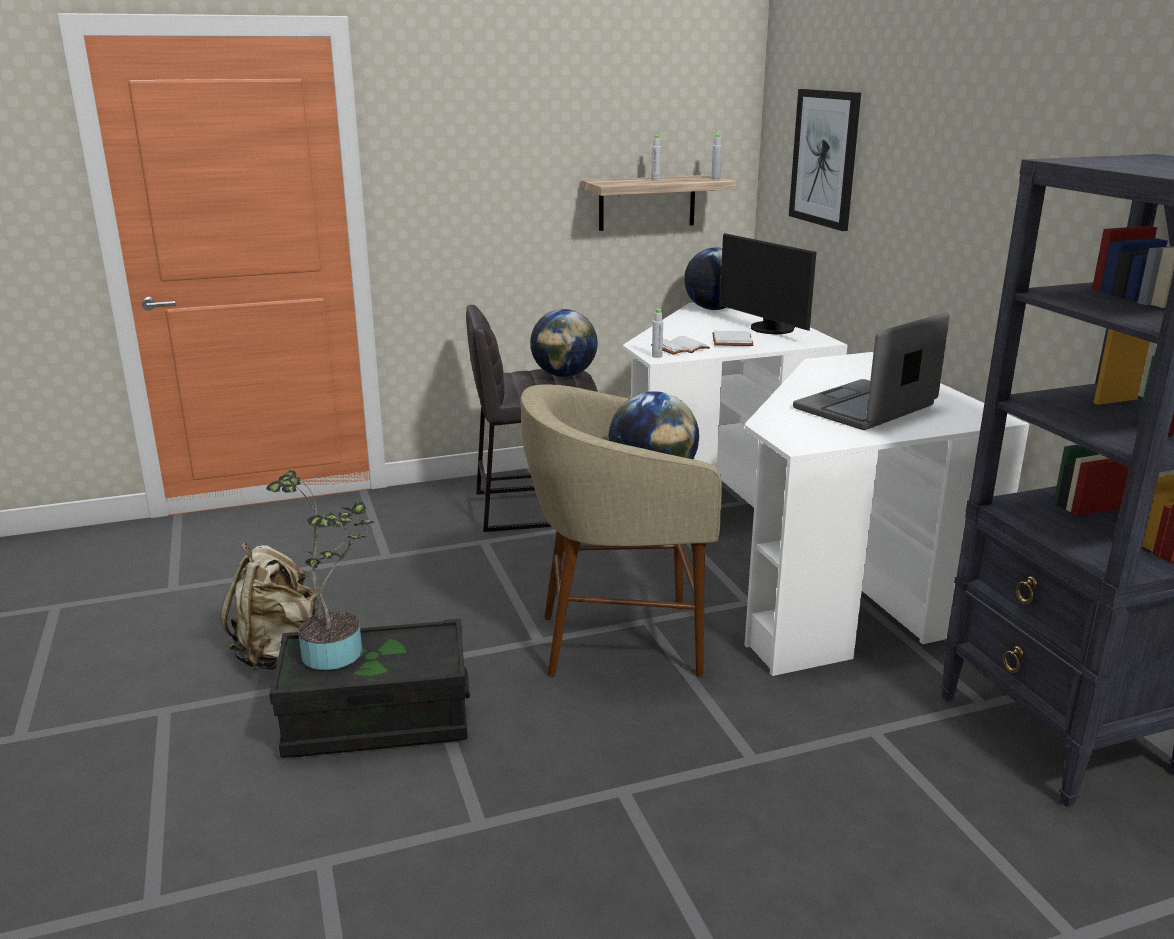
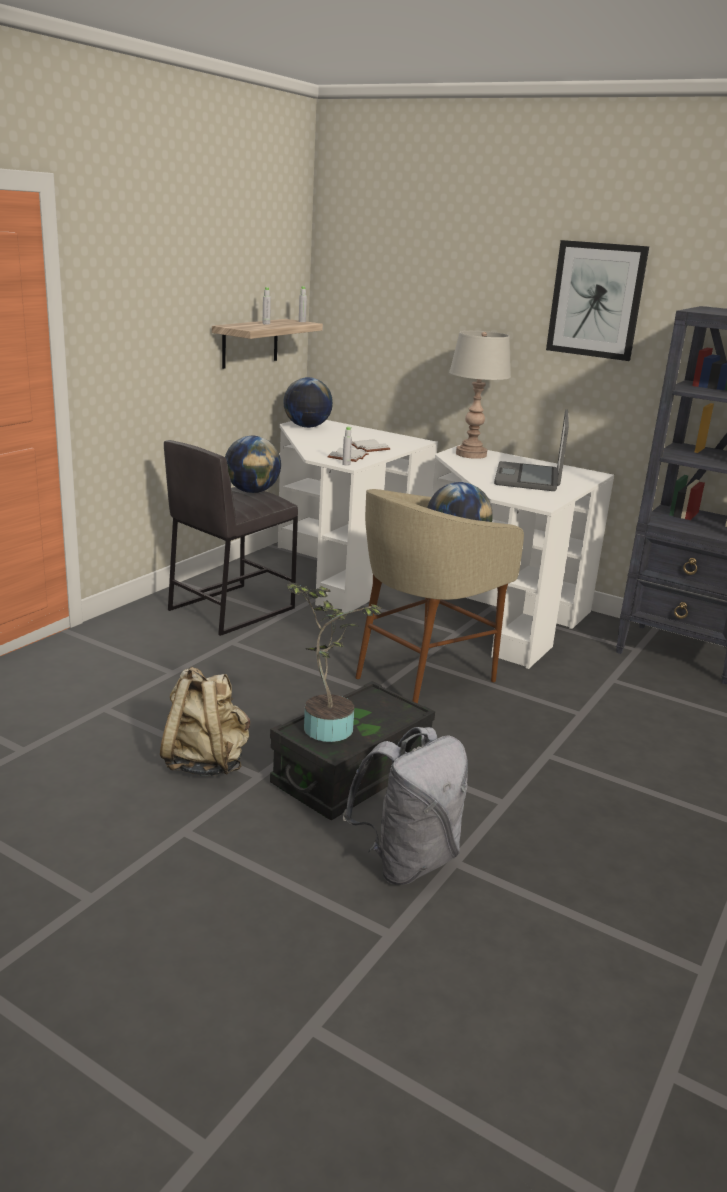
camera: 40 degrees left, 0 degrees up
monitor [719,233,816,334] -> none
picture [789,89,861,231] -> picture moved to [546,240,649,361]
none -> grey backpack [343,727,468,885]
none -> grey table lamp [449,331,511,459]

